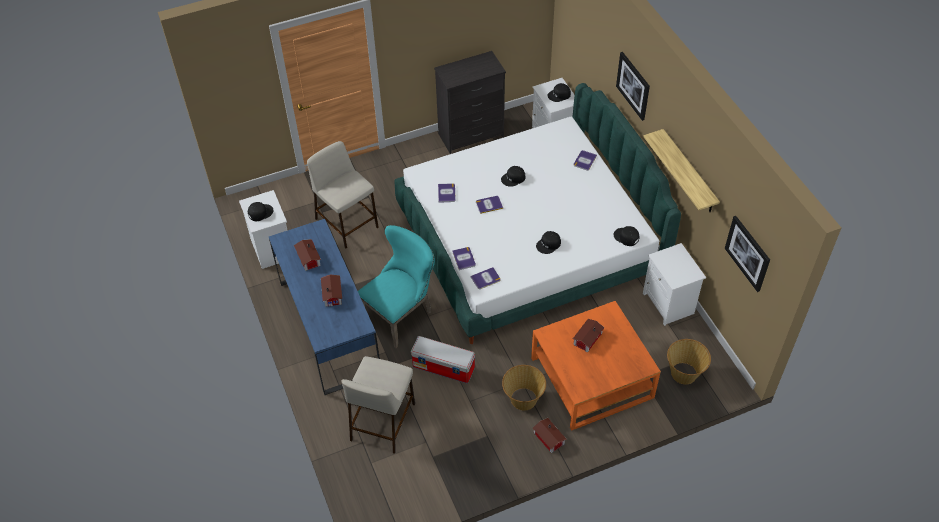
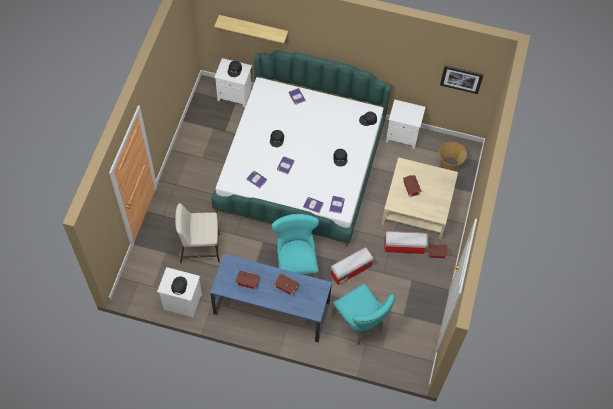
camera: 55 degrees left, 10 degrees up
beige stool [342,356,415,454] -> turquoise chair [331,283,395,345]
black dresser [434,51,506,154] -> none
basket [502,365,546,411] -> storage box [384,231,428,254]
orange coffee table [531,301,661,431] -> beige coffee table [382,157,458,239]
picture [616,52,650,121] -> none
shelf [643,129,720,212] -> shelf moved to [214,15,288,44]

